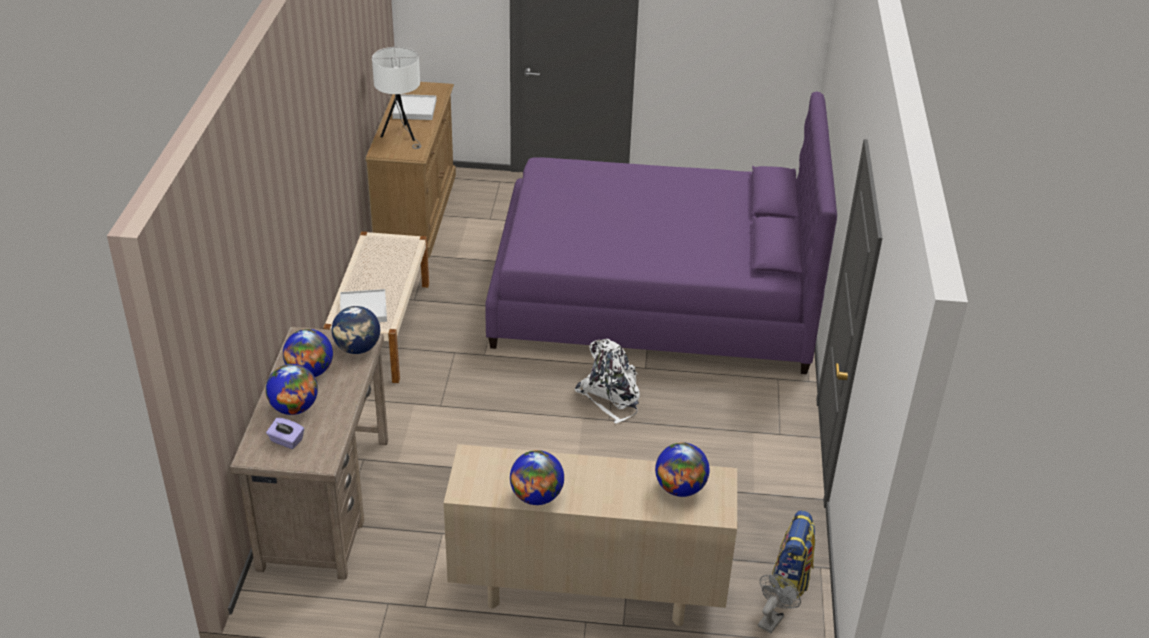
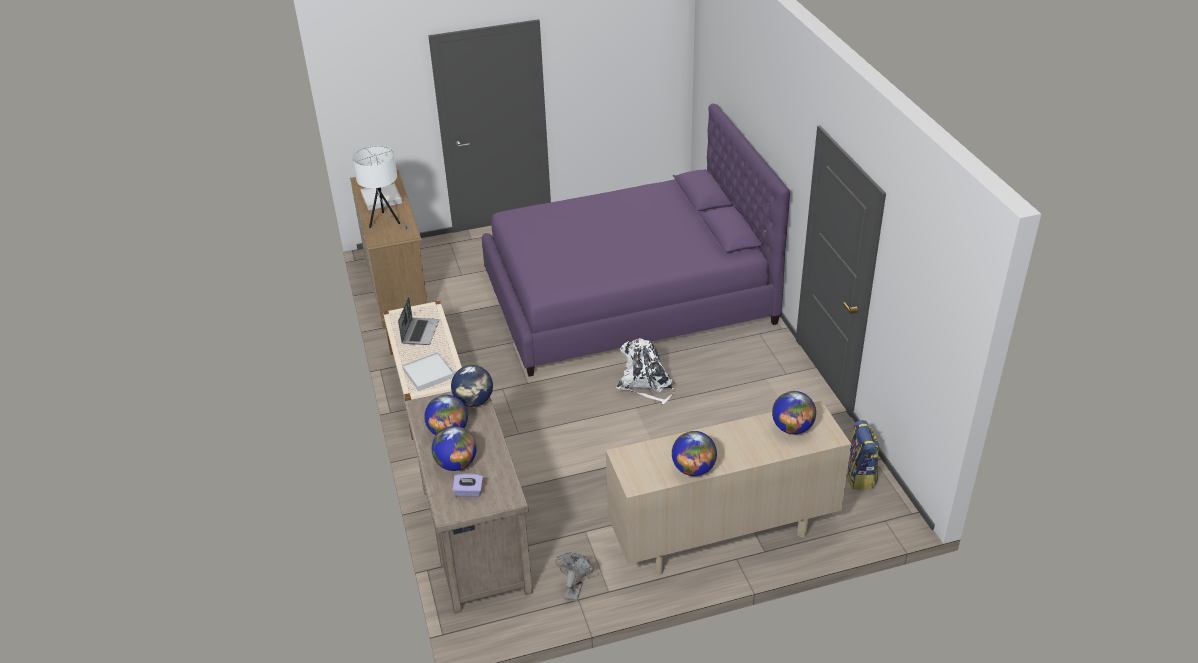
camera: 20 degrees left, 0 degrees up
grey fan [758,575,801,633] -> grey fan moved to [556,552,594,601]
none -> laptop [398,297,439,345]

